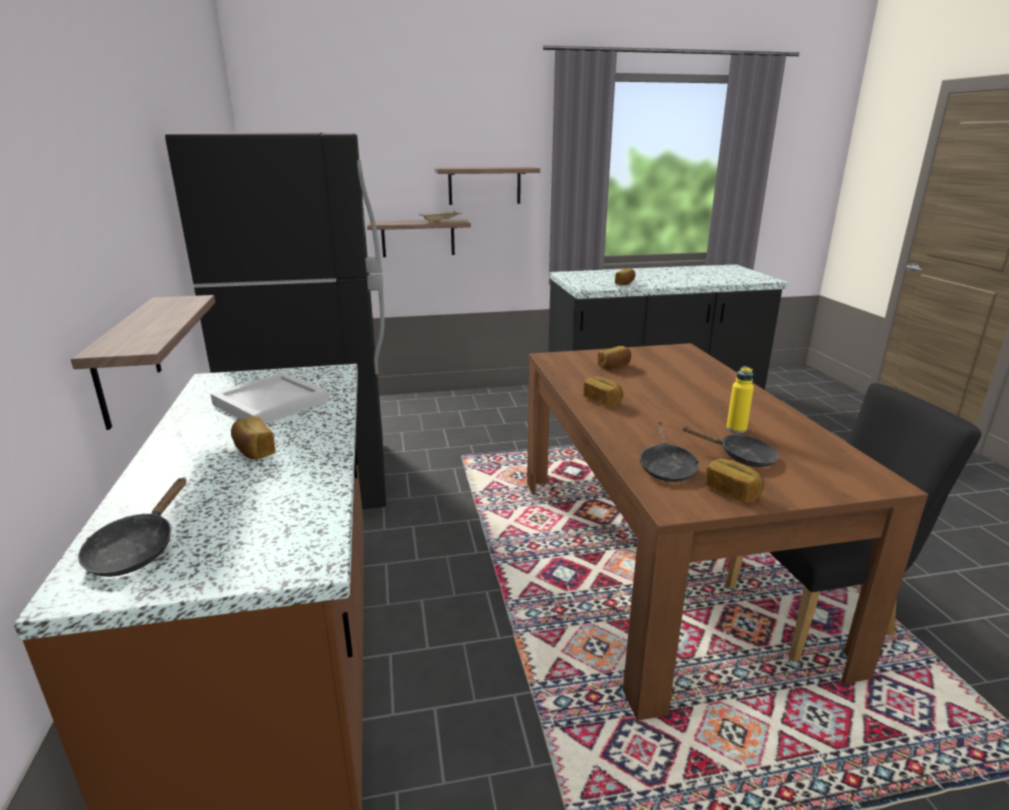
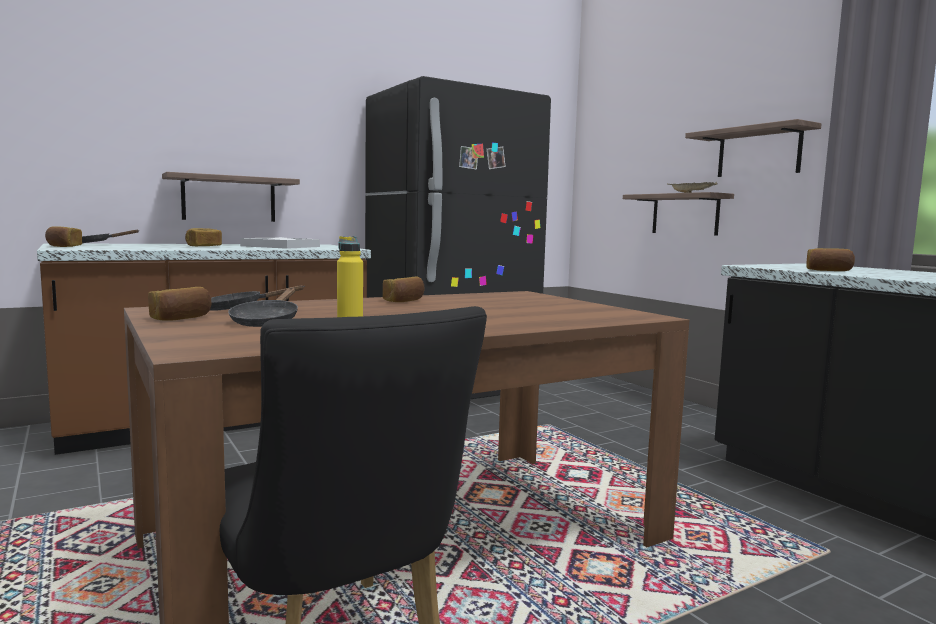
camera: 70 degrees right, 15 degrees down
bread [598,346,631,370] -> bread moved to [45,226,82,247]

